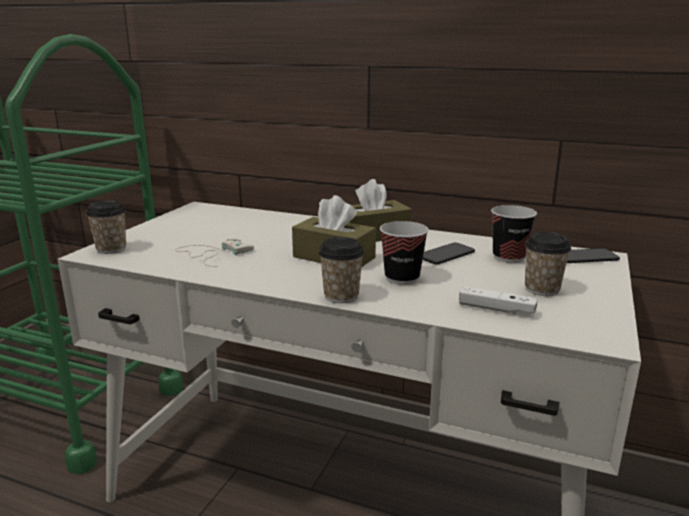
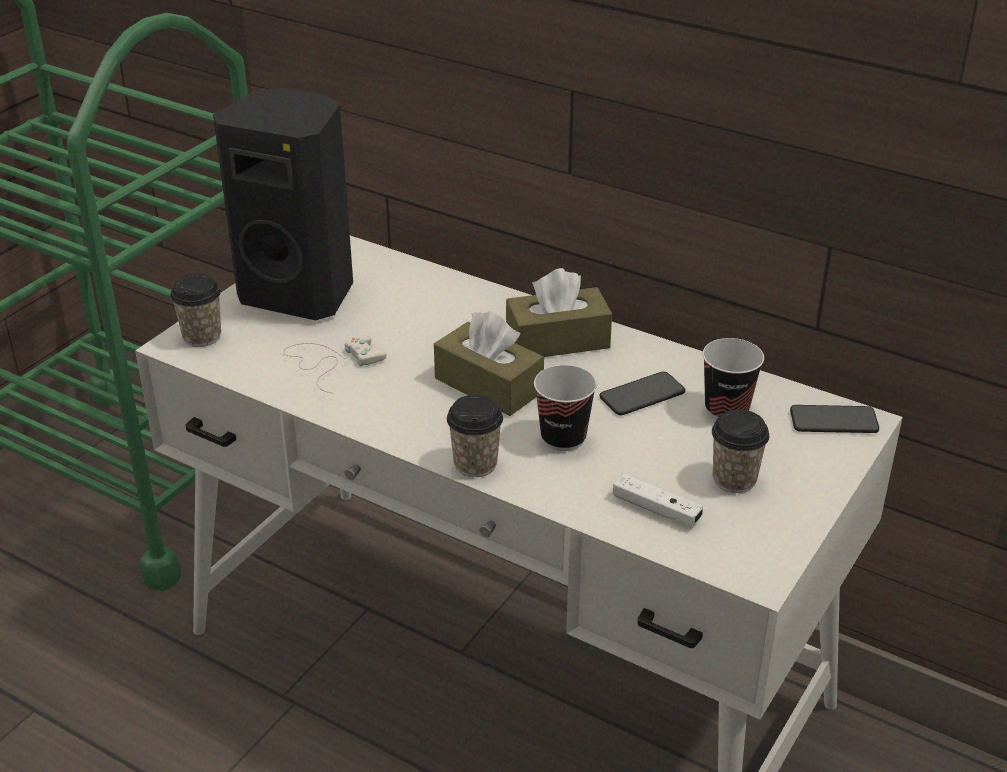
camera: 10 degrees right, 15 degrees up
none -> black speaker [213,88,353,320]

